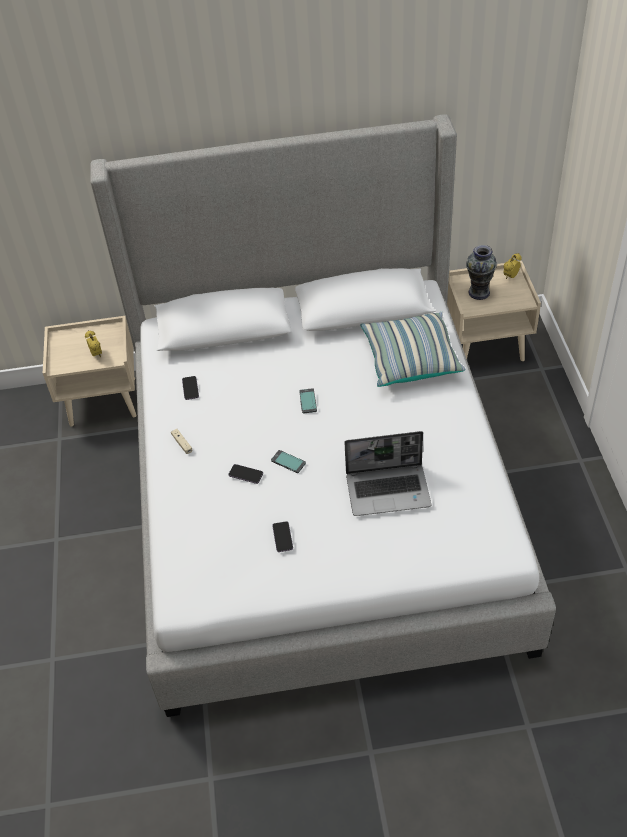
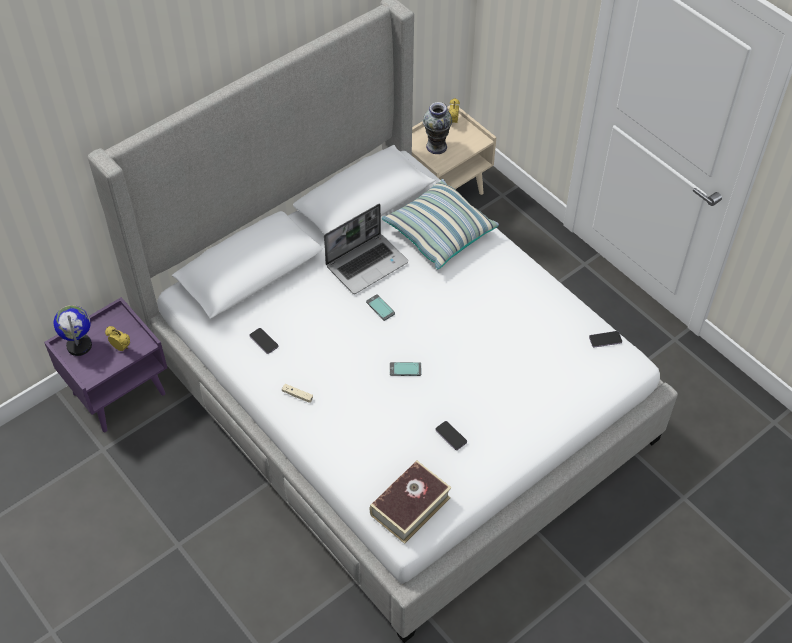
camera: 35 degrees left, 5 degrees up
beige nightstand [43,316,137,426] -> purple nightstand [44,297,167,432]
phone [229,464,263,484] -> phone moved to [589,331,622,347]
laptop [344,431,431,516] -> laptop moved to [324,204,408,294]
none -> globe [54,305,92,356]
none -> book [370,461,451,544]

